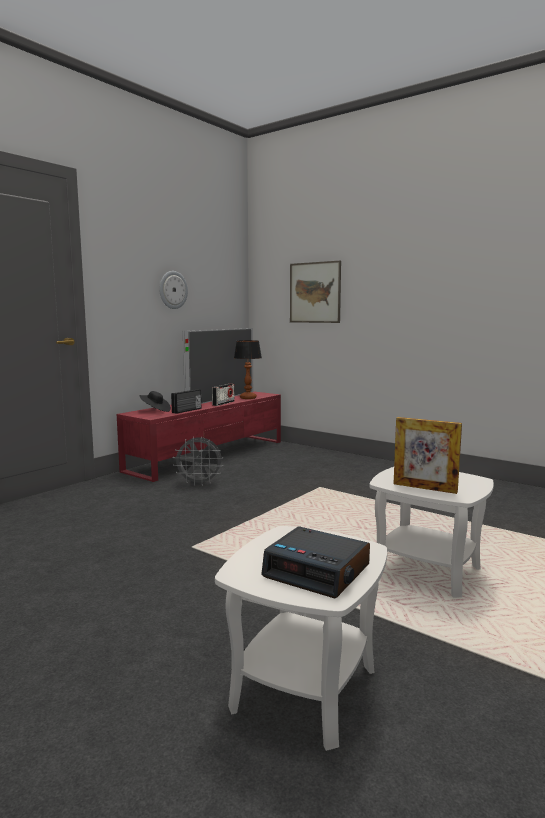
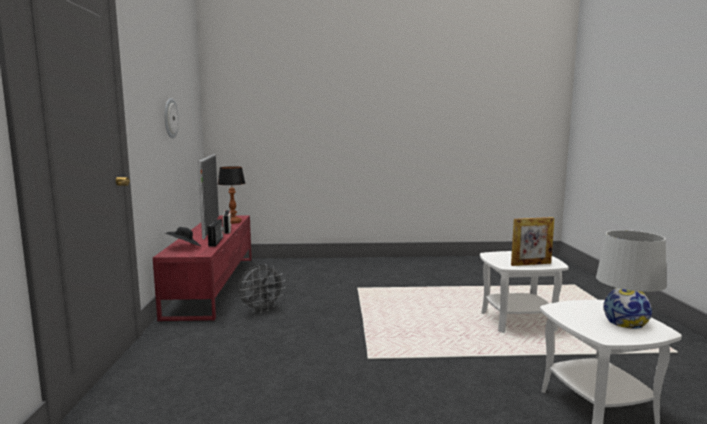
camera: 40 degrees left, 0 degrees up
alarm clock [261,526,370,599] -> white table lamp [596,230,666,329]
picture [290,261,341,323] -> none

